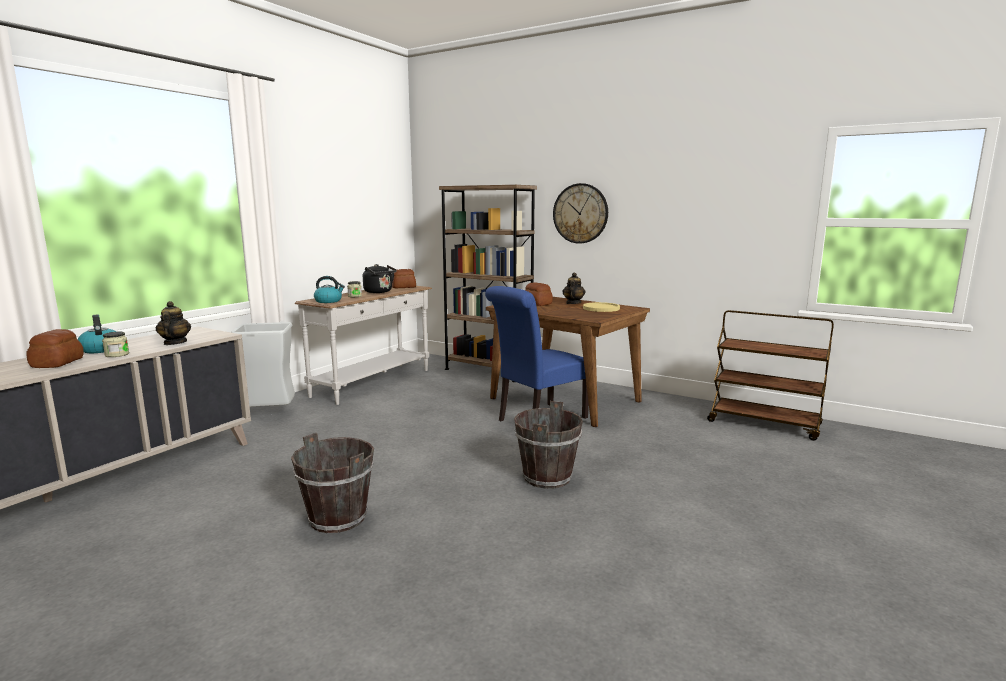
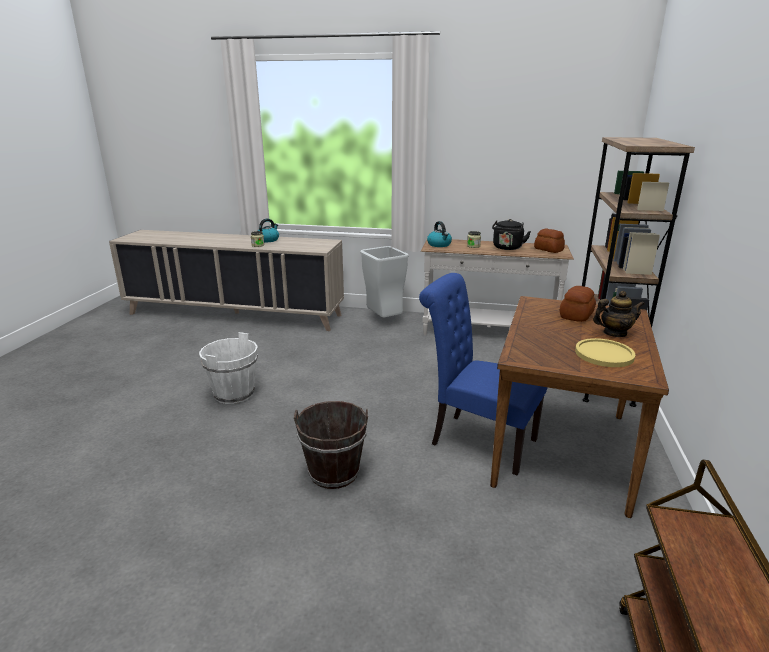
camera: 70 degrees right, 10 degrees up
bread [26,329,84,368] -> none
teapot [156,301,191,345] -> none
brown bucket [291,433,374,533] -> white bucket [199,332,258,404]
wall clock [553,183,608,244] -> none

